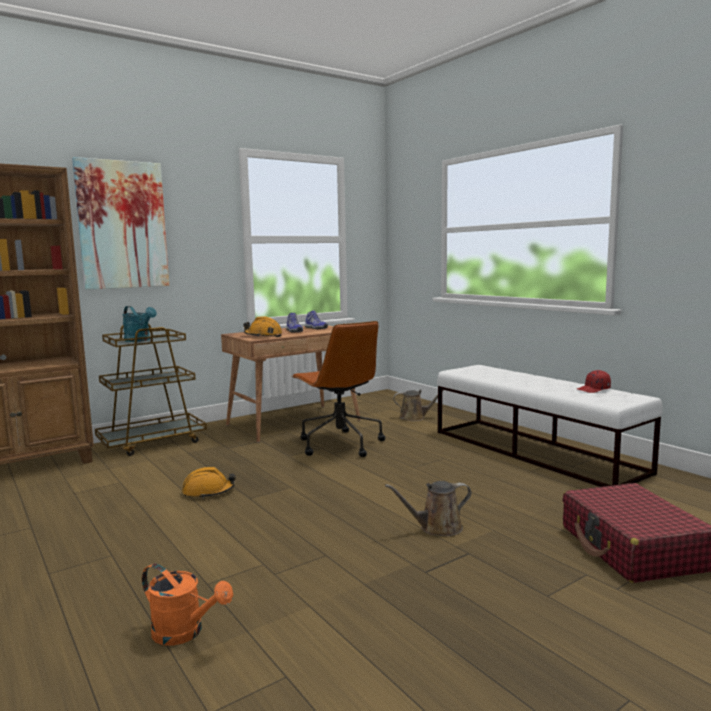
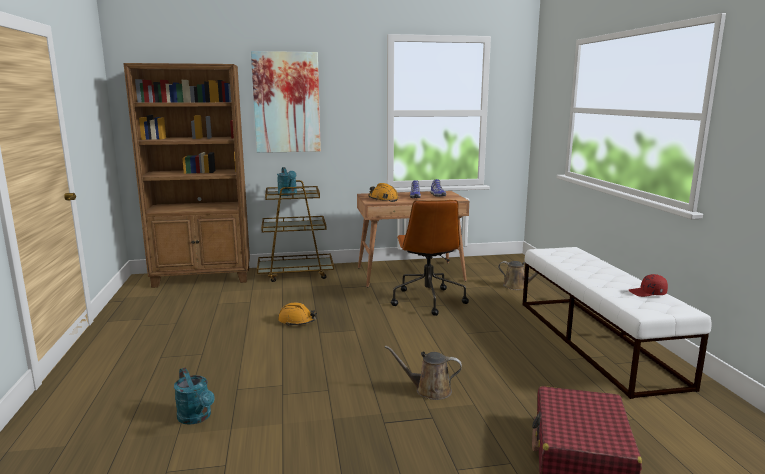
camera: 25 degrees right, 5 degrees up
orange watering can [142,563,233,646] -> turquoise watering can [174,368,215,425]

